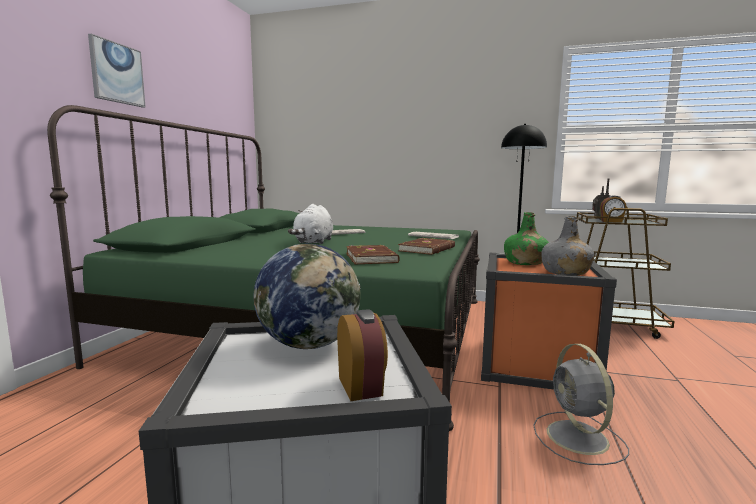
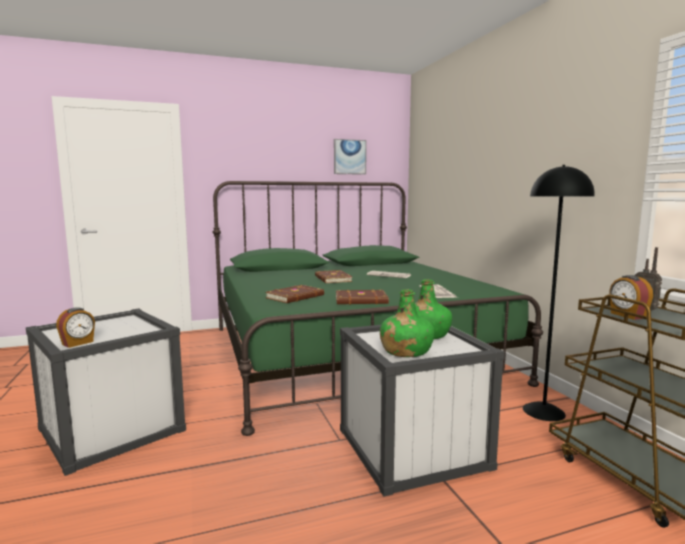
camera: 55 degrees right, 0 degrees up
picture [88,34,146,108] -> picture moved to [334,139,367,175]
globe [253,244,361,349] -> none
white plush toy [288,204,333,244] -> brown book [315,270,353,283]
orange storage box [481,253,617,390] -> white storage box [340,325,505,497]
grey fan [533,344,629,465] -> none
grey bottle [541,216,595,276] -> green bottle [380,289,435,357]

